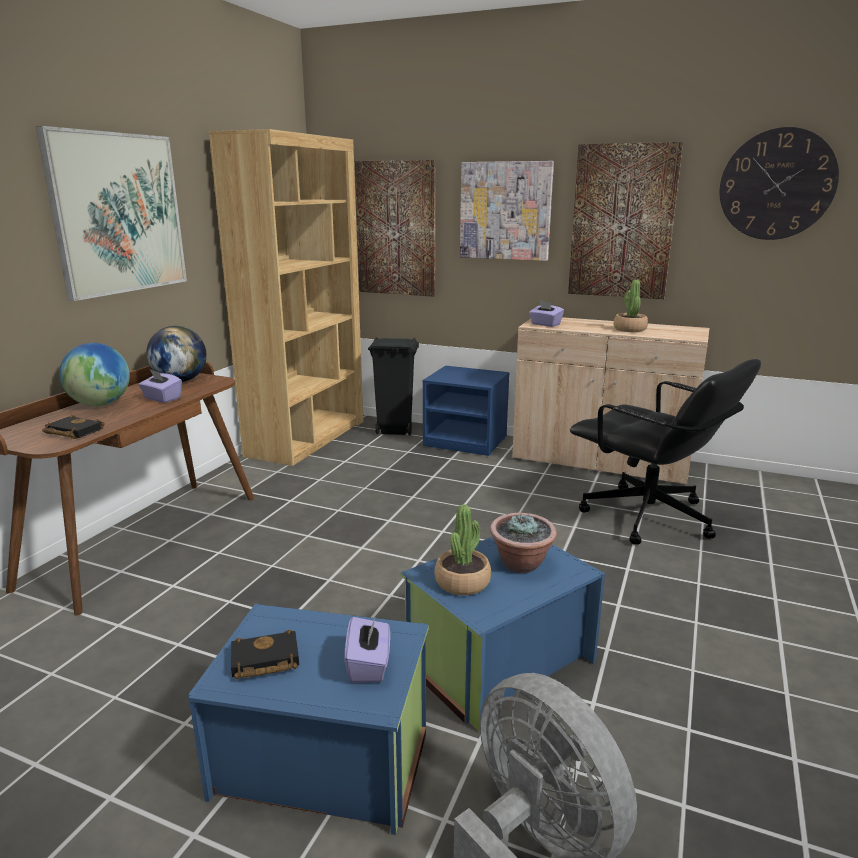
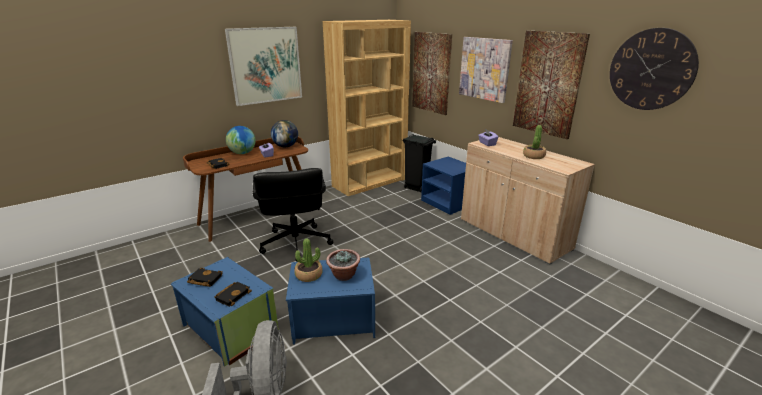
camera: 30 degrees right, 5 degrees up
purple tissue box [344,616,390,683] -> black book [214,282,252,307]
black office chair [570,359,761,545] -> black office chair moved to [253,168,333,262]

